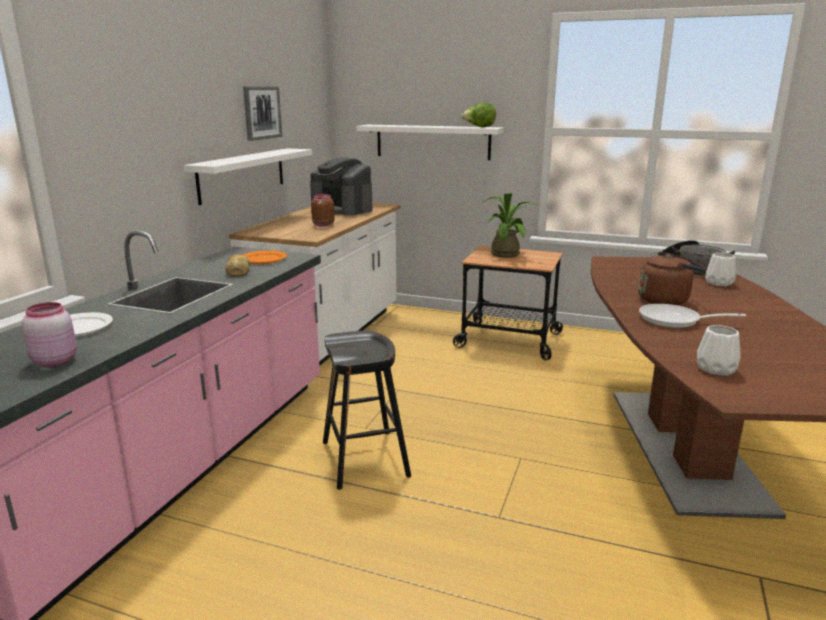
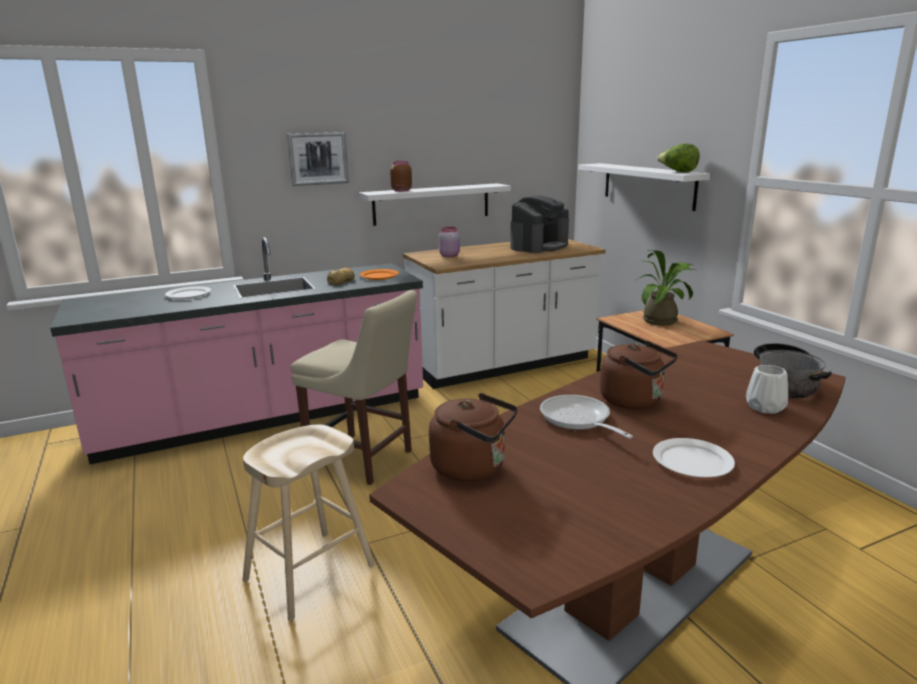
camera: 45 degrees right, 0 degrees up
pink jar [22,302,77,367] -> pink jar moved to [439,227,460,257]
picture [243,86,282,141] -> picture moved to [287,132,349,186]
coffee machine [310,157,373,216] -> coffee machine turned 135 degrees counterclockwise [510,195,569,253]
brown jar [311,194,335,227] -> brown jar moved to [390,161,412,192]
black stool [323,331,411,490] -> beige chair [291,290,417,485]
white vase [697,325,741,376] -> brown kettle [429,393,518,482]
none -> beige stool [242,425,375,621]
none -> white plate [653,438,735,477]

